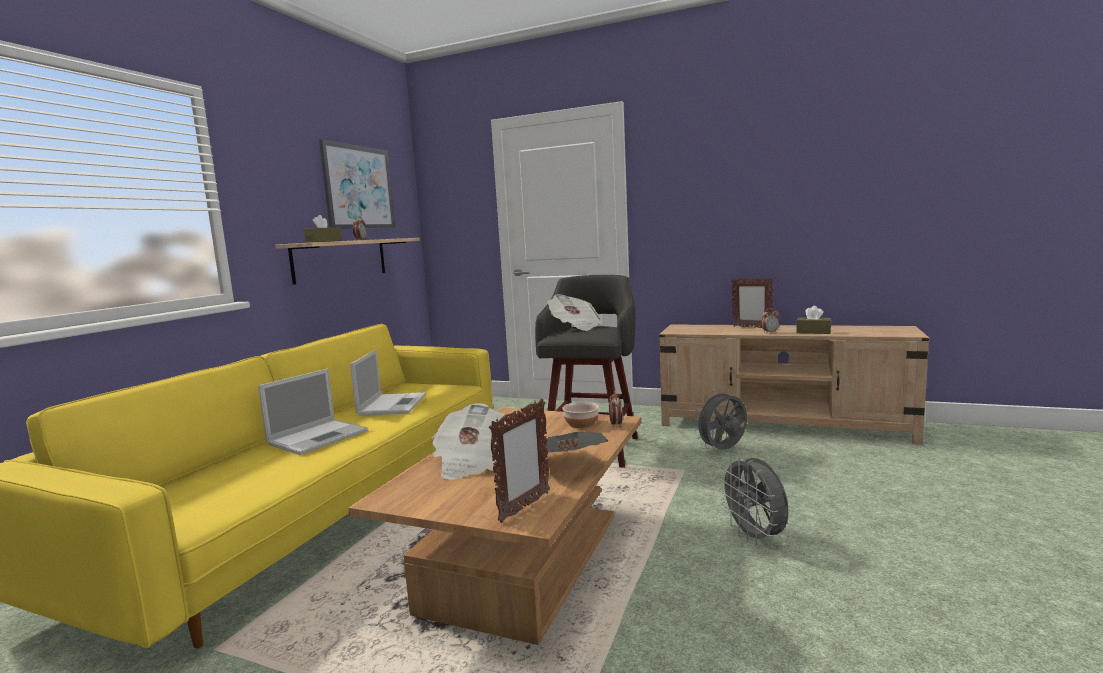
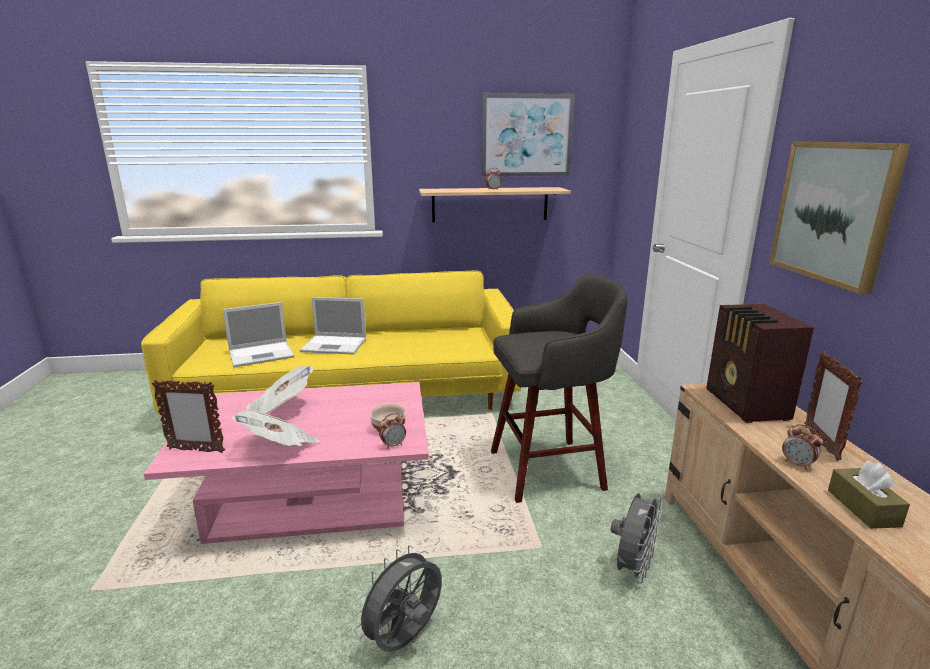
camera: 60 degrees right, 10 degrees up
brown tissue box [304,215,342,243] -> none
brown coffee table [348,408,641,645] -> pink coffee table [144,382,429,544]
laptop [350,350,426,416] -> laptop moved to [223,302,294,367]
newspaper [547,295,603,331] -> none
grey fan [694,389,747,450] -> grey fan turned 90 degrees clockwise [610,493,663,583]
none -> radio [706,304,814,423]
none -> picture [769,141,911,295]

